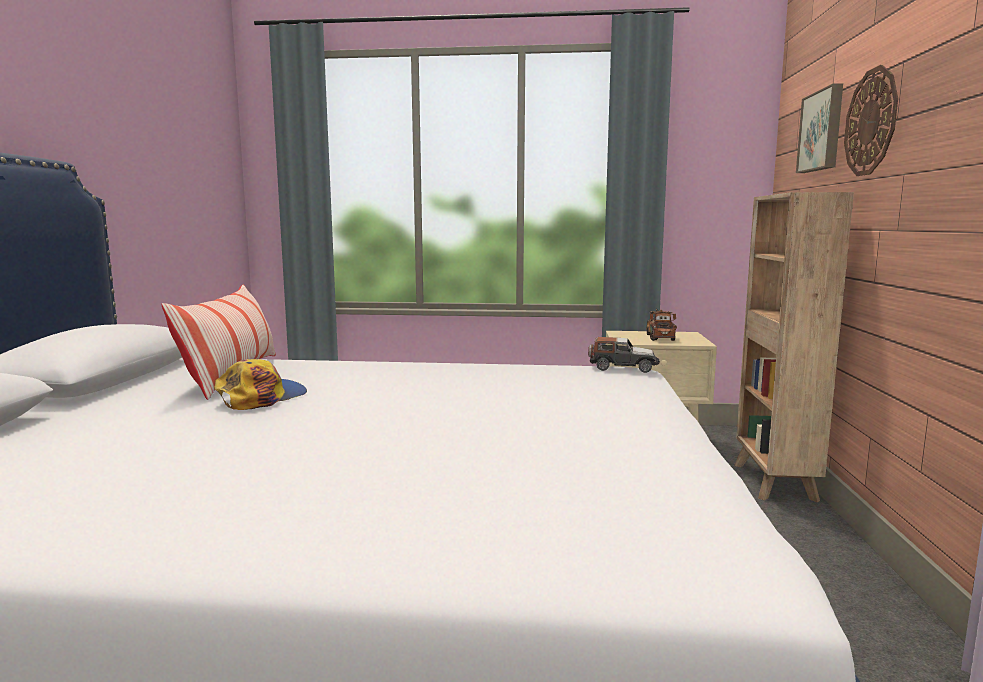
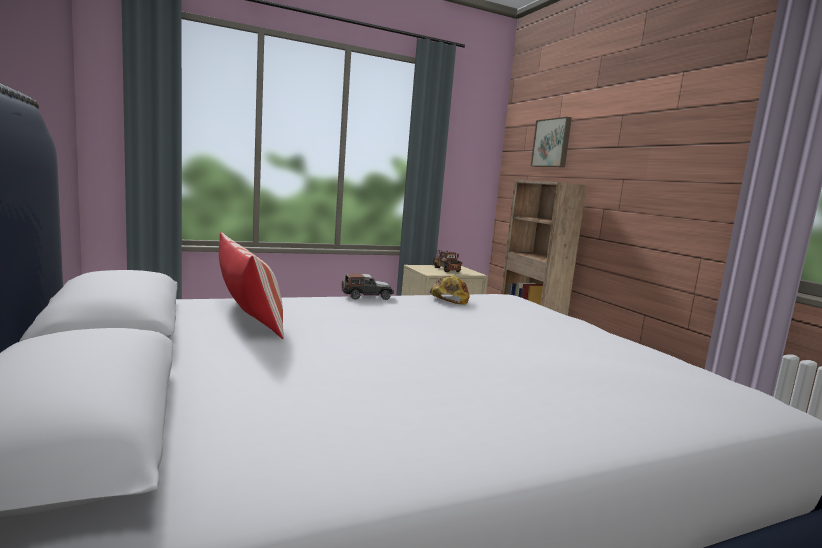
camera: 30 degrees left, 0 degrees up
cap [214,359,307,410] -> cap moved to [429,276,470,305]
toy car [588,337,660,373] -> toy car moved to [342,273,394,300]
wall clock [844,65,898,176] -> none

